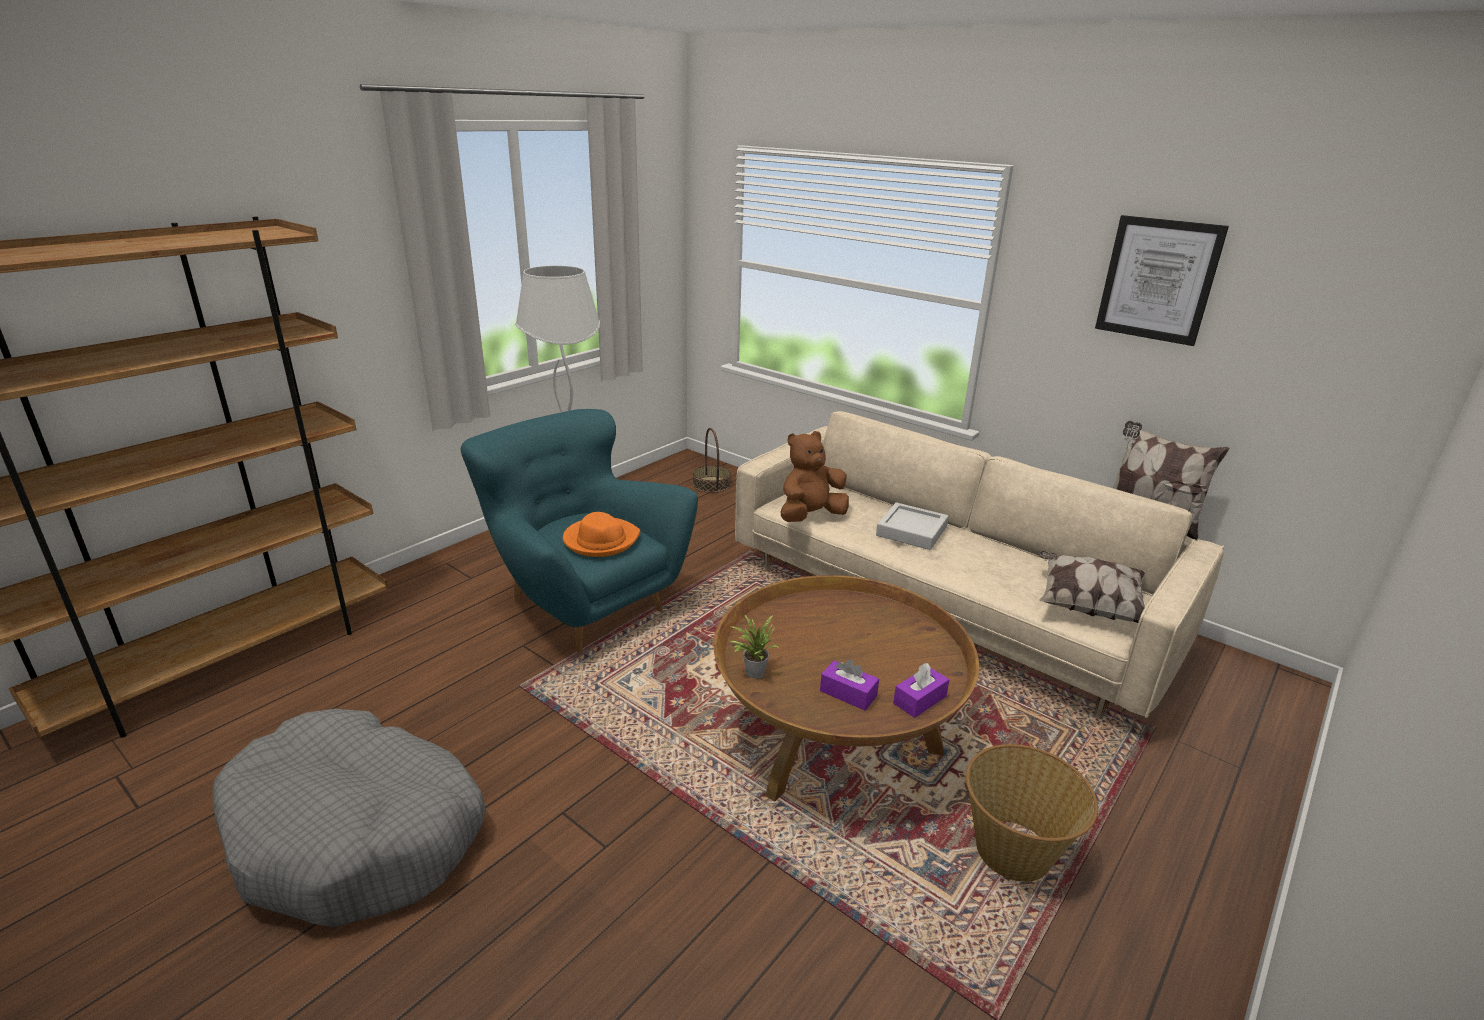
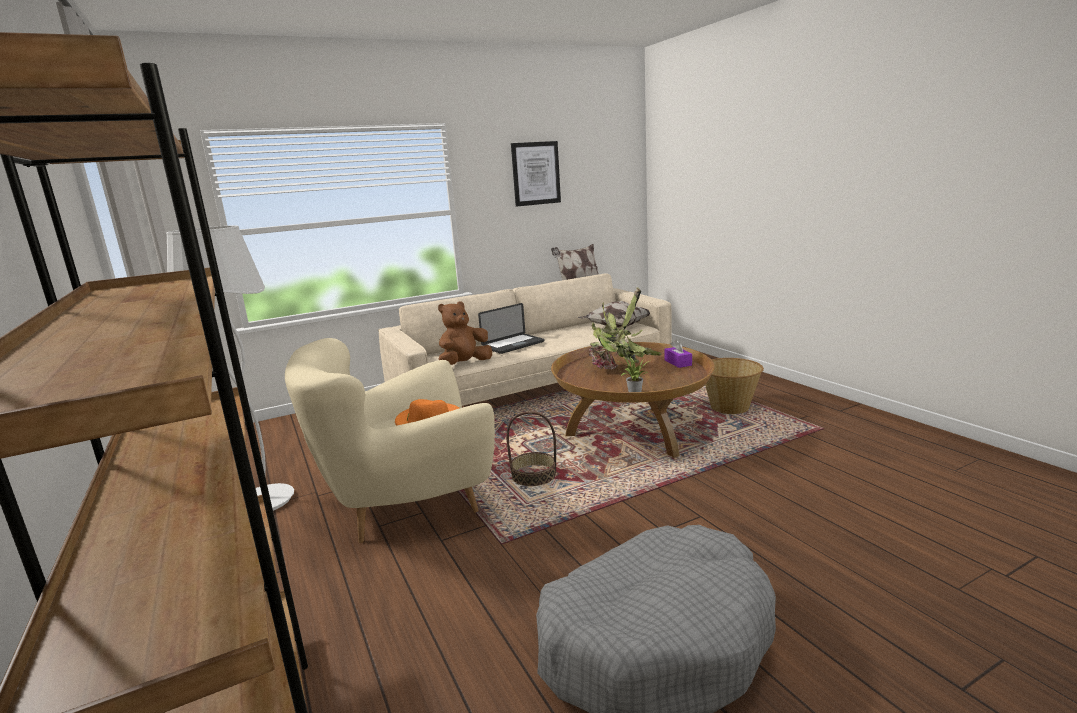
camera: 65 degrees left, 10 degrees down
turquoise armchair [461,409,698,653] -> beige armchair [285,338,495,543]
basket [693,428,731,493] -> basket moved to [506,411,556,486]
brown plush toy [780,431,849,522] -> brown plush toy turned 60 degrees clockwise [438,301,492,365]
purple tissue box [820,659,879,711] -> none
grey tray [876,502,948,550] -> laptop [478,303,544,354]
none -> potted plant [589,287,661,369]

